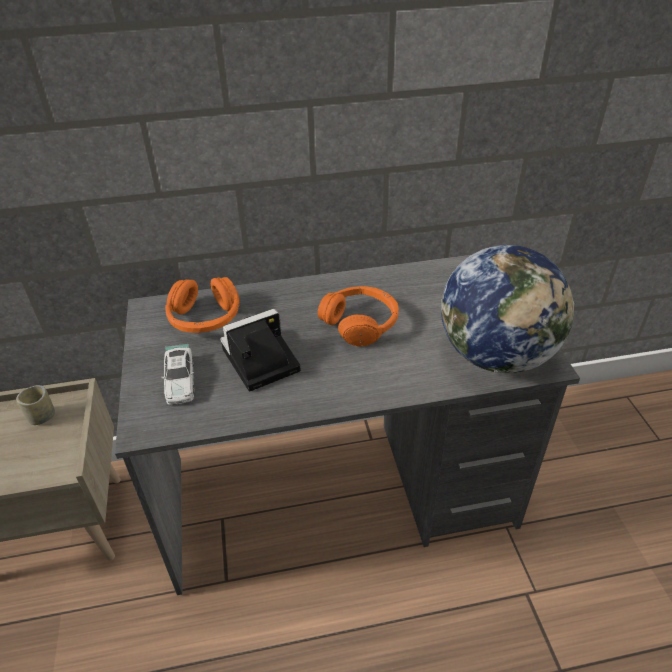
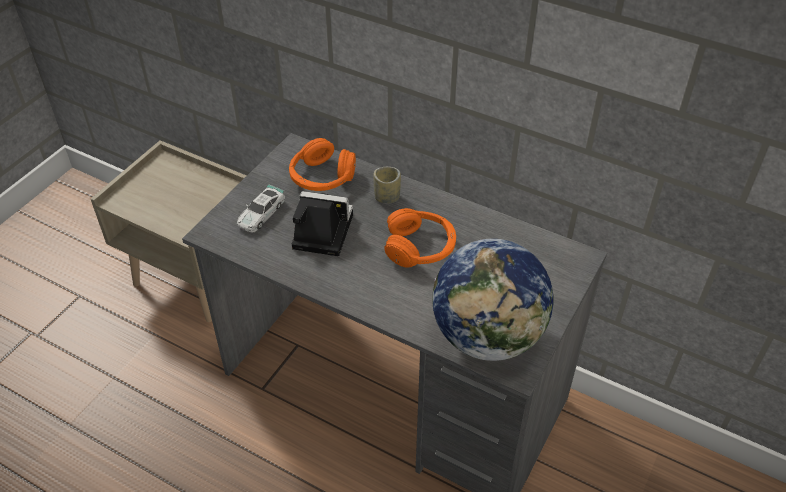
camera: 40 degrees right, 5 degrees up
cup [16,385,55,425] -> cup moved to [373,167,401,203]

